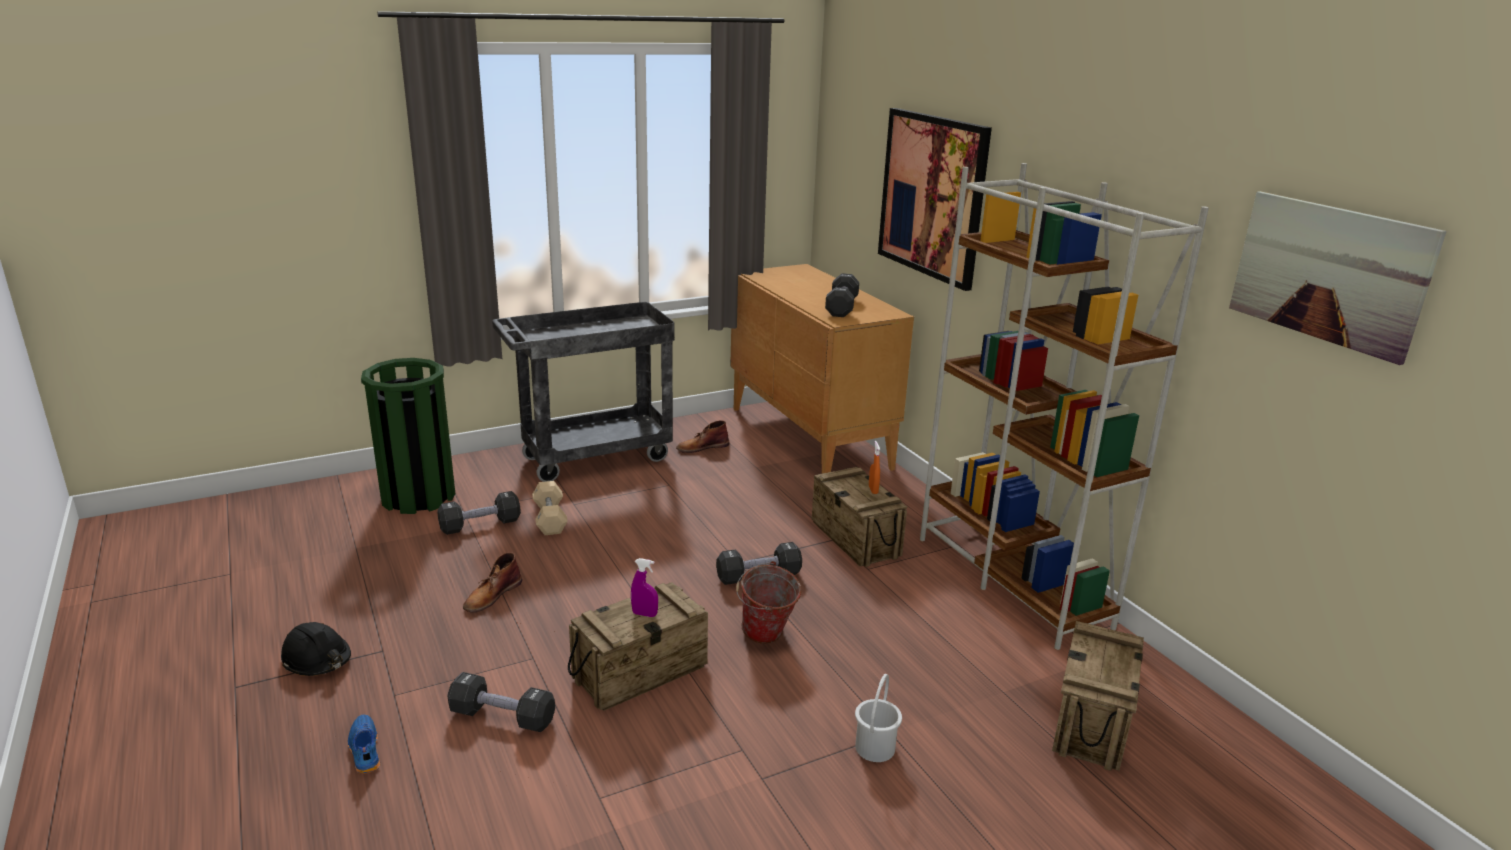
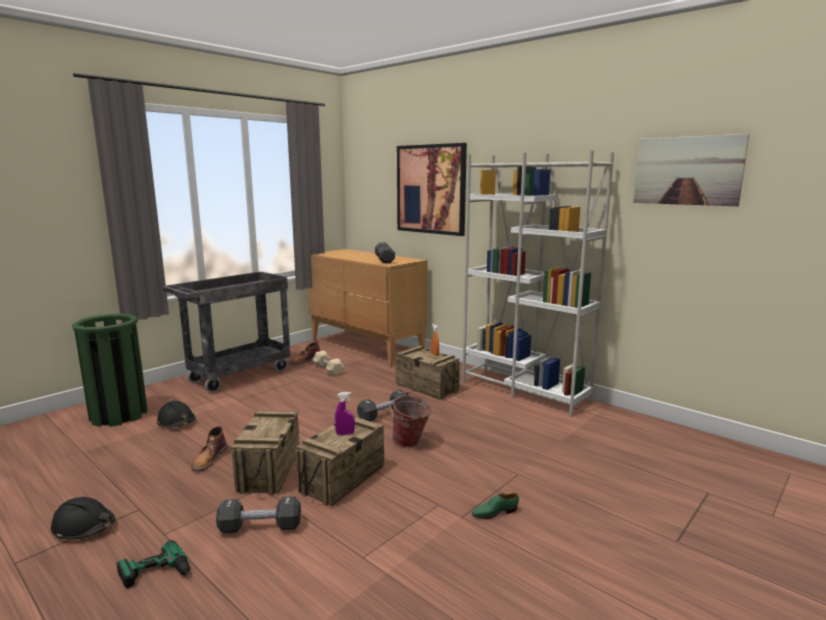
camera: 20 degrees left, 10 degrees down
blue shoe [348,714,380,774] -> power drill [117,540,192,588]
black dumbbell [437,491,521,535] -> black hard hat [157,401,196,428]
beige dumbbell [532,481,568,535] -> beige dumbbell moved to [313,351,345,376]
white bucket [855,674,902,762] -> none
brown bookcase [920,163,1209,650] -> white bookcase [462,151,614,416]
crate [1052,621,1144,771] -> crate moved to [231,411,300,495]
none -> green shoe [472,493,519,519]

